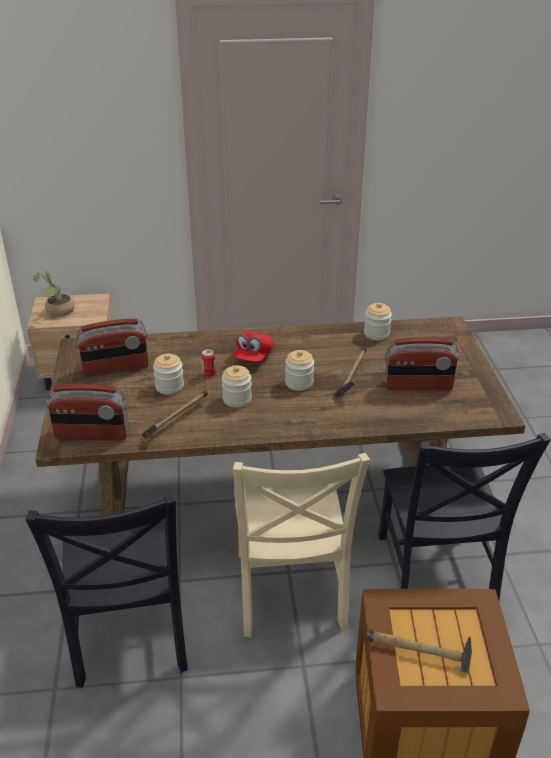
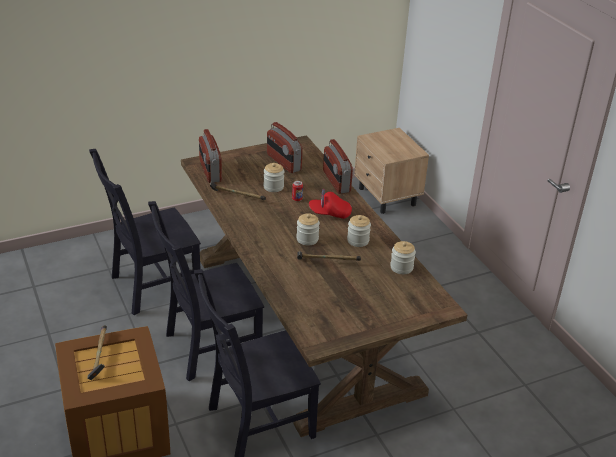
camera: 70 degrees right, 0 degrees up
potted plant [33,270,75,316] -> none
jar [221,365,252,407] -> jar moved to [347,215,371,247]
beige chair [233,453,370,637] -> black chair [148,201,264,381]
radio [385,338,459,390] -> radio moved to [323,139,353,194]

